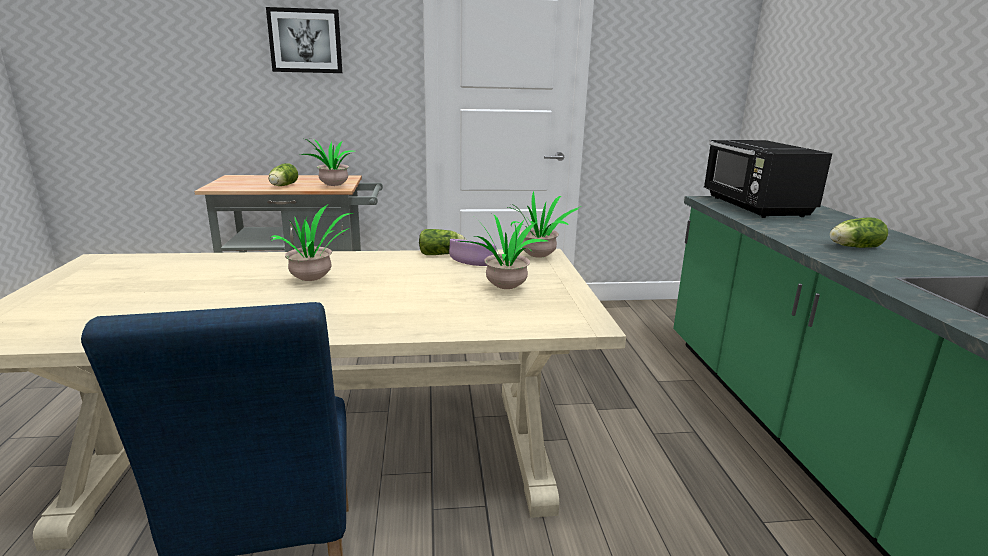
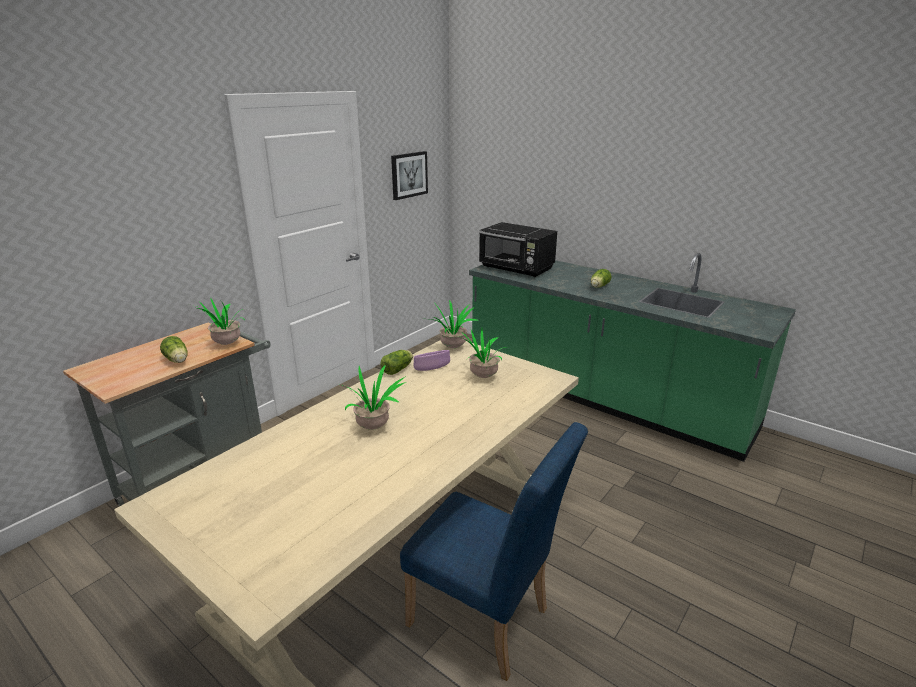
camera: 45 degrees left, 5 degrees up
picture [266,7,342,73] -> picture moved to [391,151,428,200]

